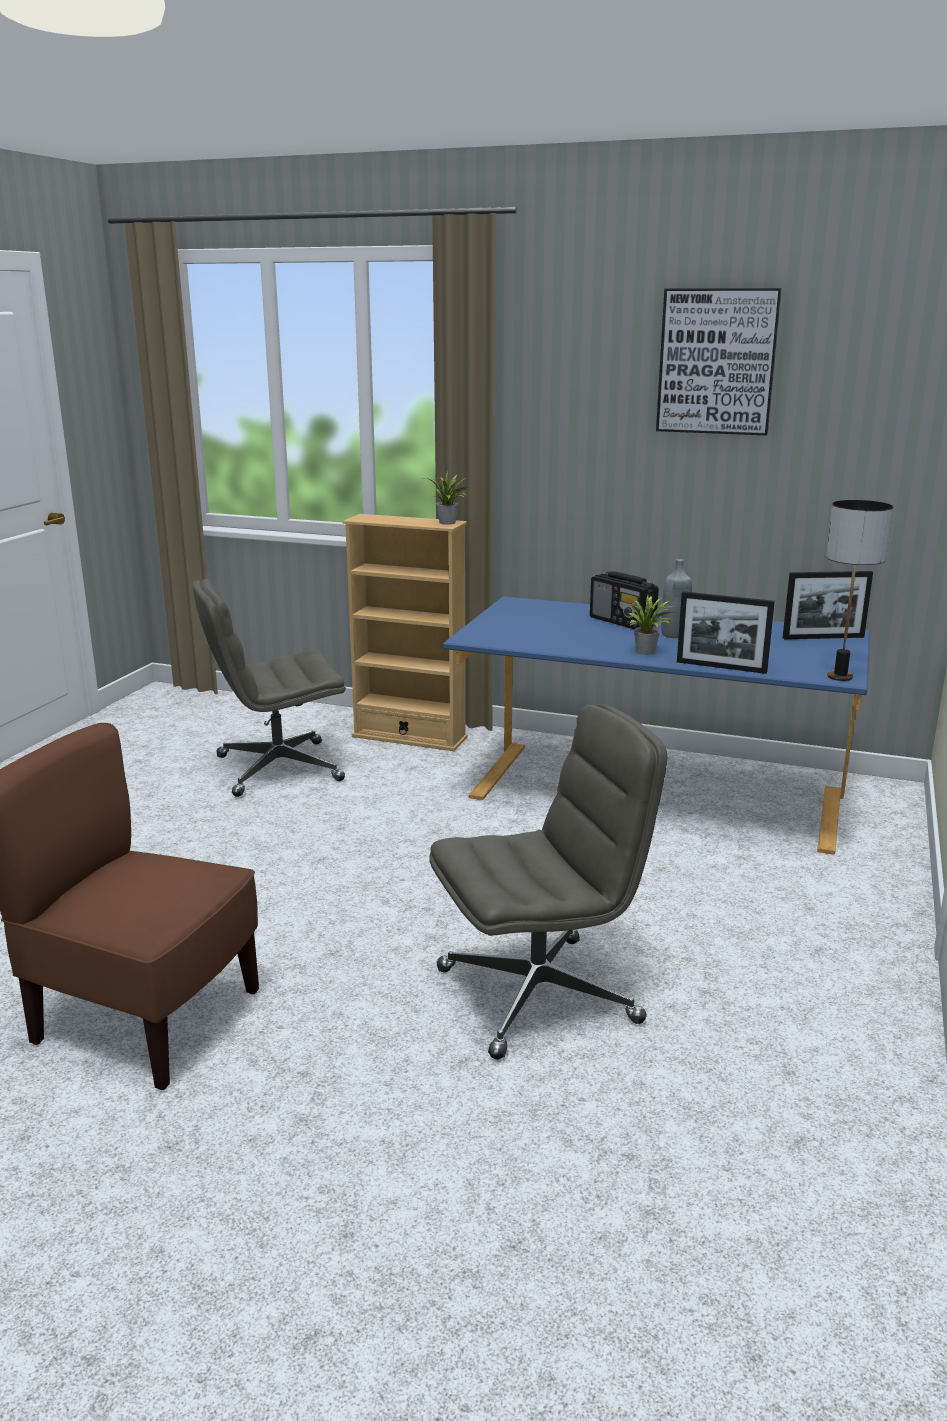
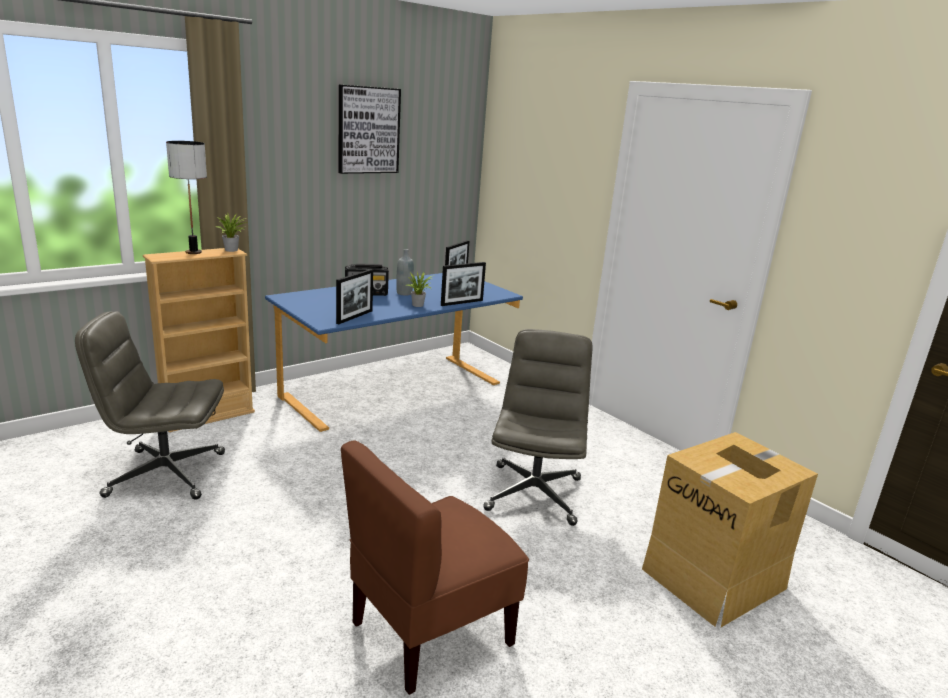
camera: 60 degrees left, 0 degrees up
grey office chair [193,579,346,797] -> grey office chair turned 75 degrees clockwise [75,311,225,500]
table lamp [826,500,893,681] -> table lamp moved to [166,141,207,254]
none -> picture frame [336,269,373,324]
none -> cardboard box [642,432,818,627]

